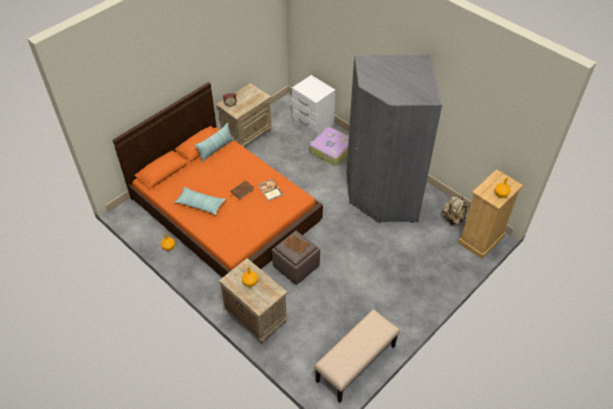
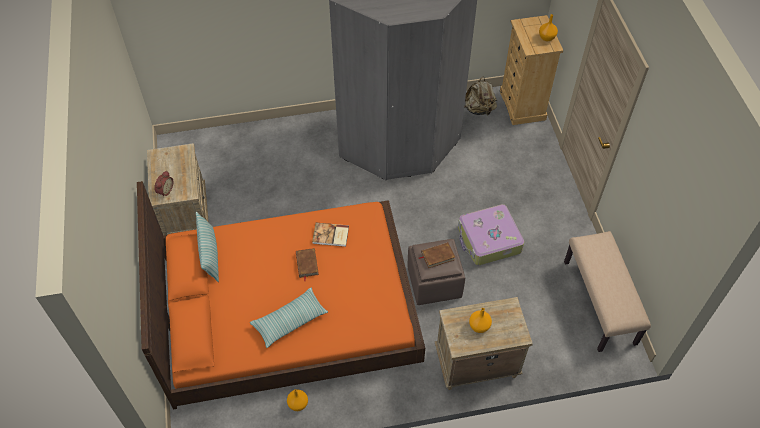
camera: 55 degrees left, 5 degrees up
white nightstand [292,75,335,137] -> none
suitcase [310,127,349,166] -> suitcase moved to [458,204,524,265]

